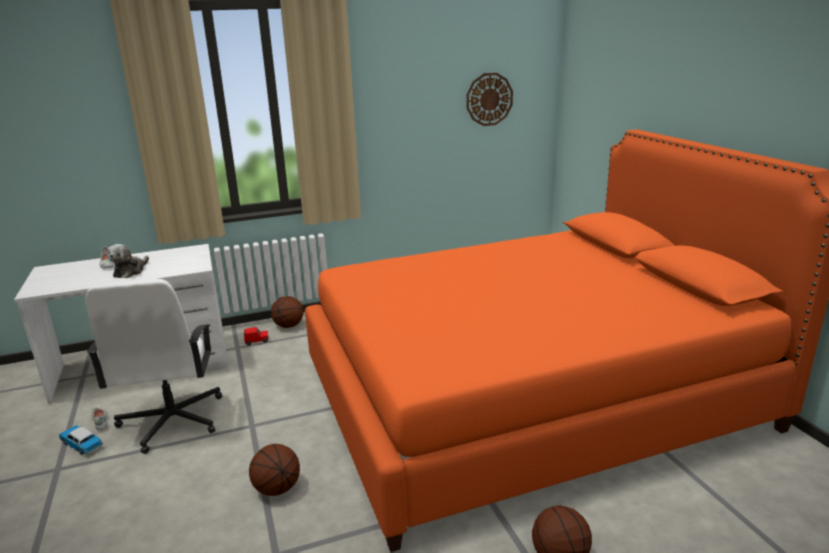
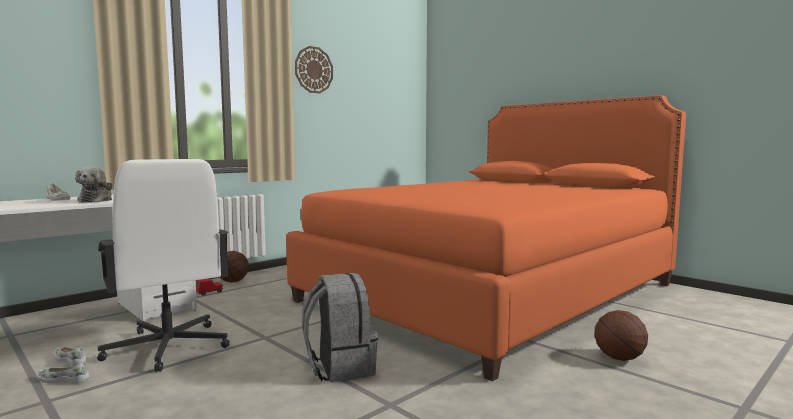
camera: 25 degrees left, 15 degrees down
toy car [59,425,103,455] -> white shoe [36,362,89,384]
basketball [249,444,300,496] -> grey backpack [302,273,378,383]
wall clock [466,73,513,126] -> wall clock moved to [295,46,333,93]

